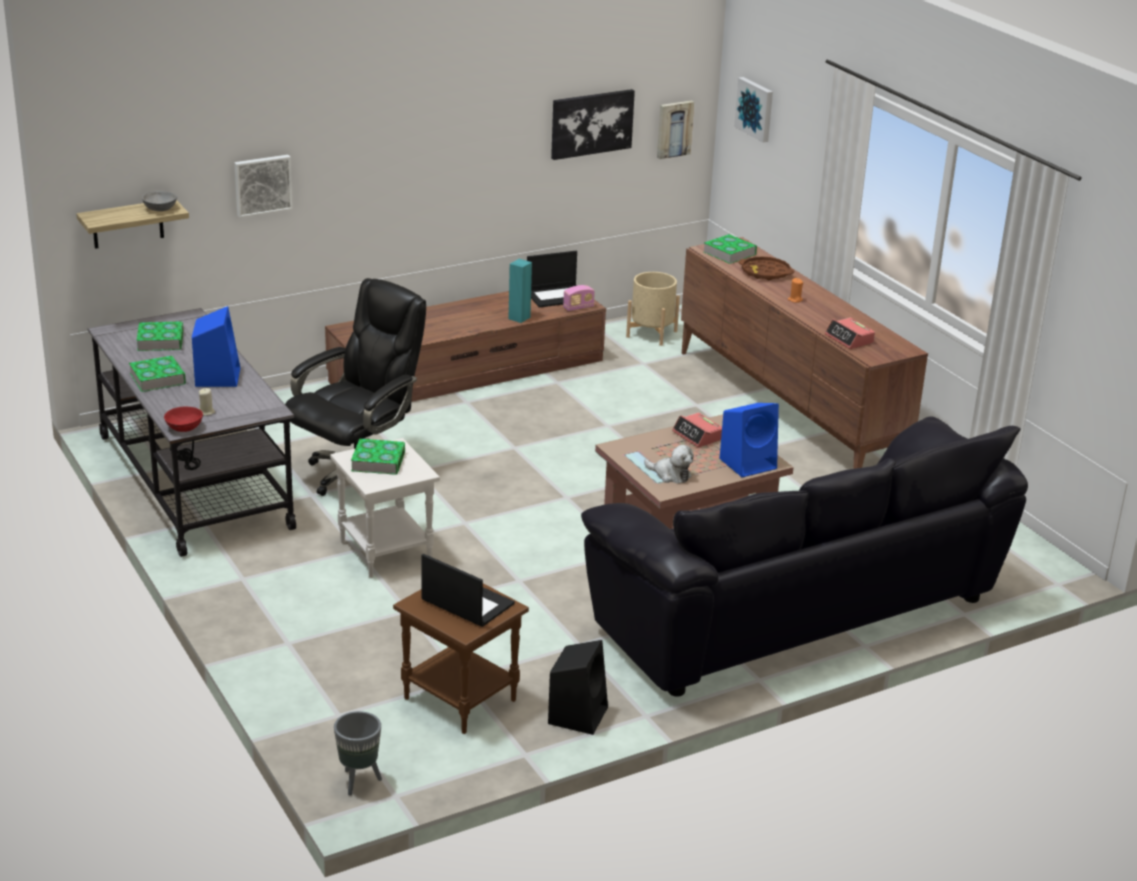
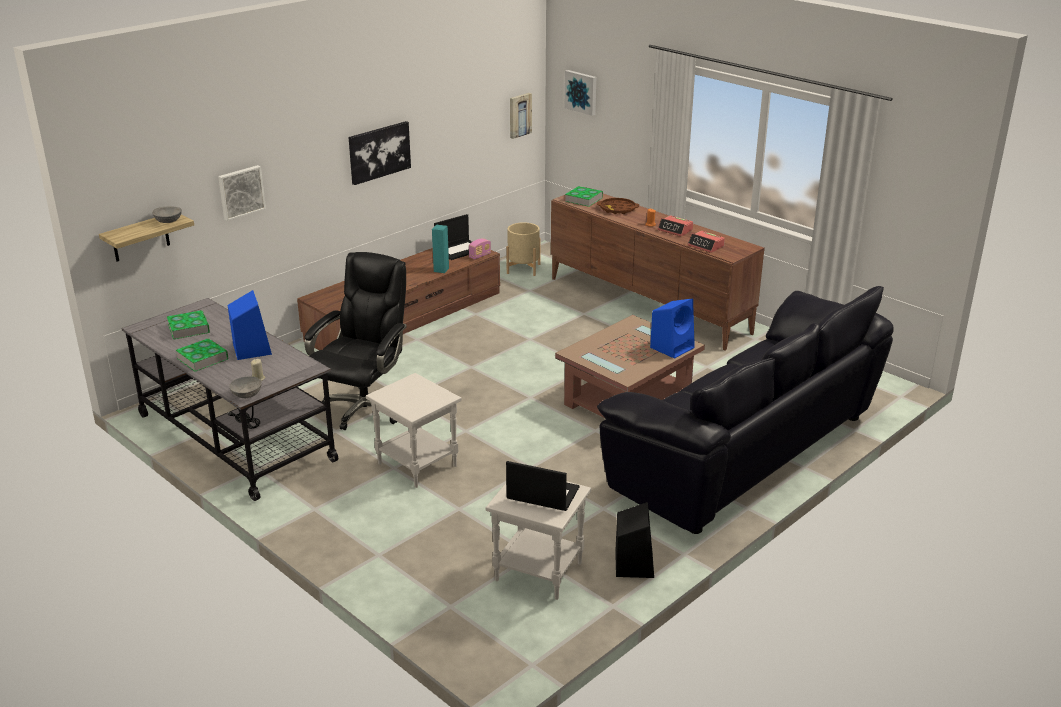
camera: 15 degrees left, 0 degrees up
red bowl [164,407,203,432] -> grey bowl [229,376,262,398]
grey planter [334,711,382,796] -> none
book [351,439,405,475] -> none
brown side table [393,583,529,734] -> white side table [485,481,591,600]
picture [551,89,635,160] -> picture moved to [348,121,411,185]
plush toy [644,445,694,484] -> none
alarm clock [672,413,722,448] -> alarm clock moved to [657,215,693,236]

